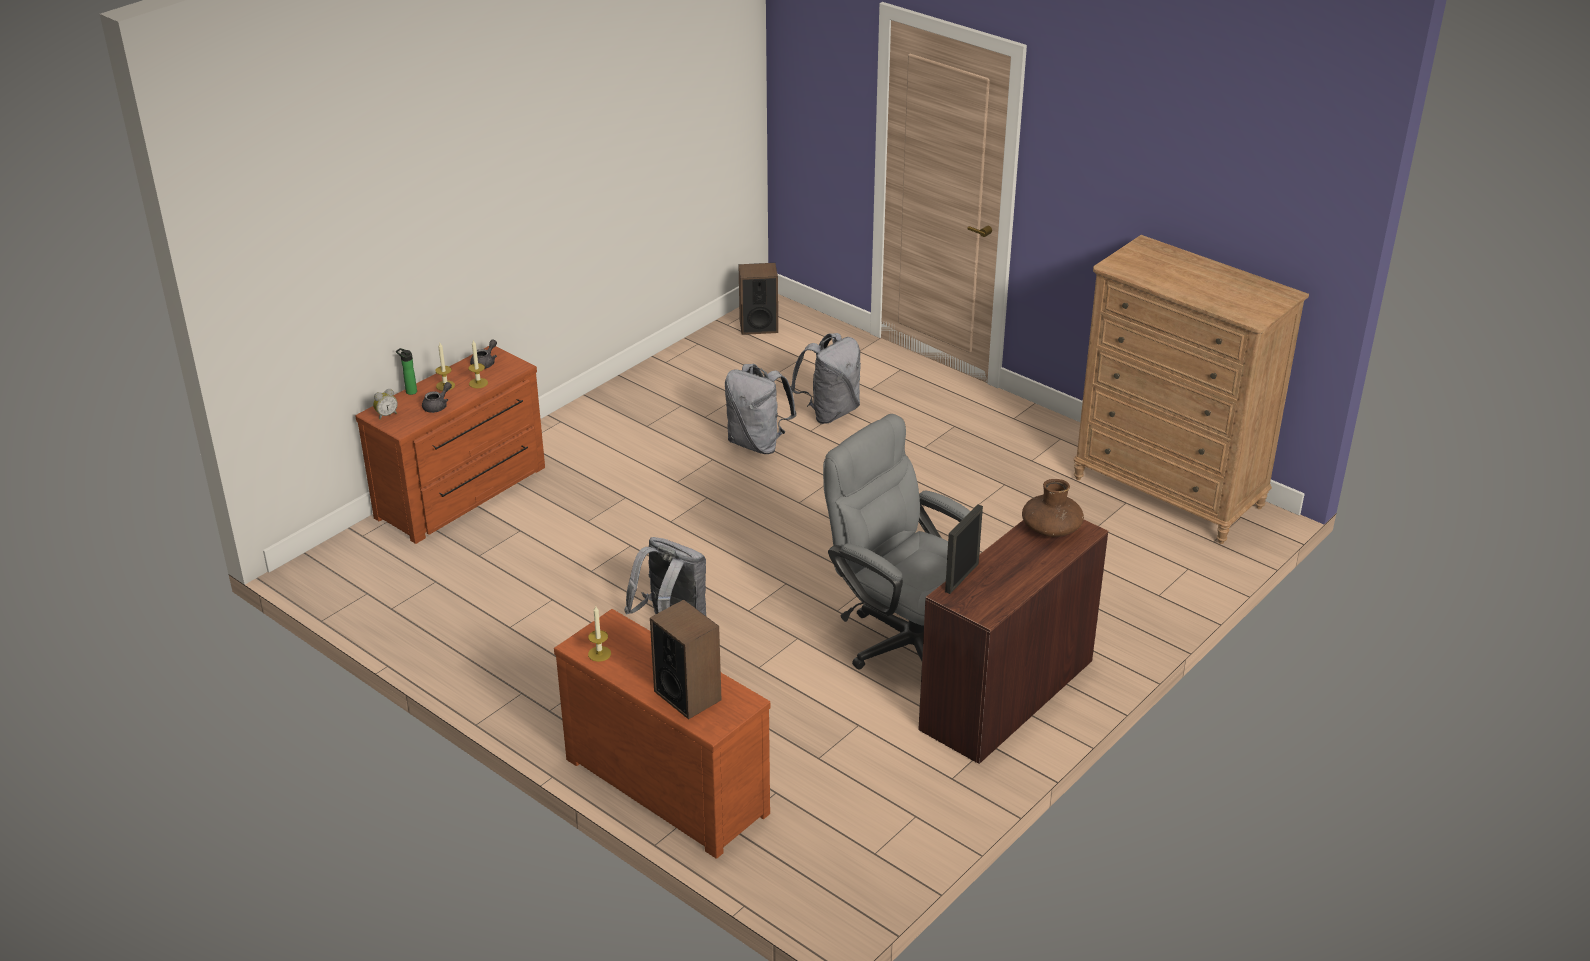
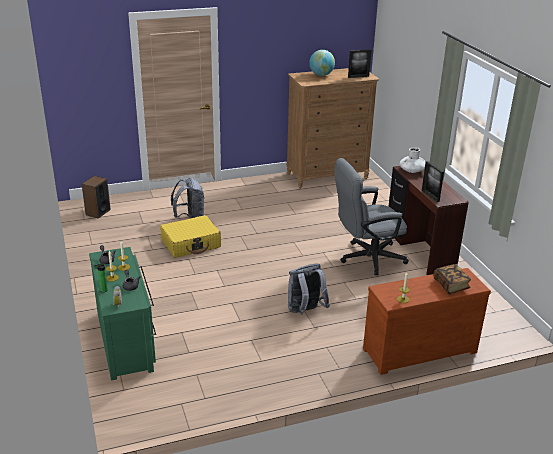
camera: 60 degrees left, 5 degrees down
brown dresser [355,346,545,544] -> green dresser [89,247,156,381]
speaker [650,599,722,719] -> book [434,264,471,294]
grey backpack [725,364,797,454] -> yellow suitcase [160,215,221,258]
brown vase [1022,479,1084,537] -> white vase [399,147,426,173]
none -> globe [309,50,335,76]
none -> picture frame [348,49,372,78]

